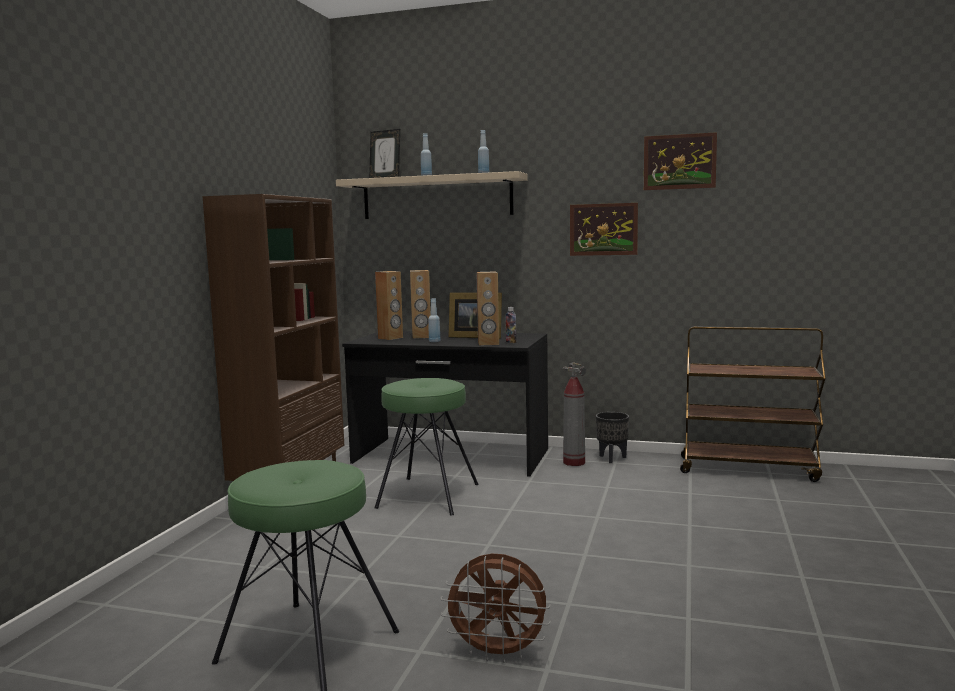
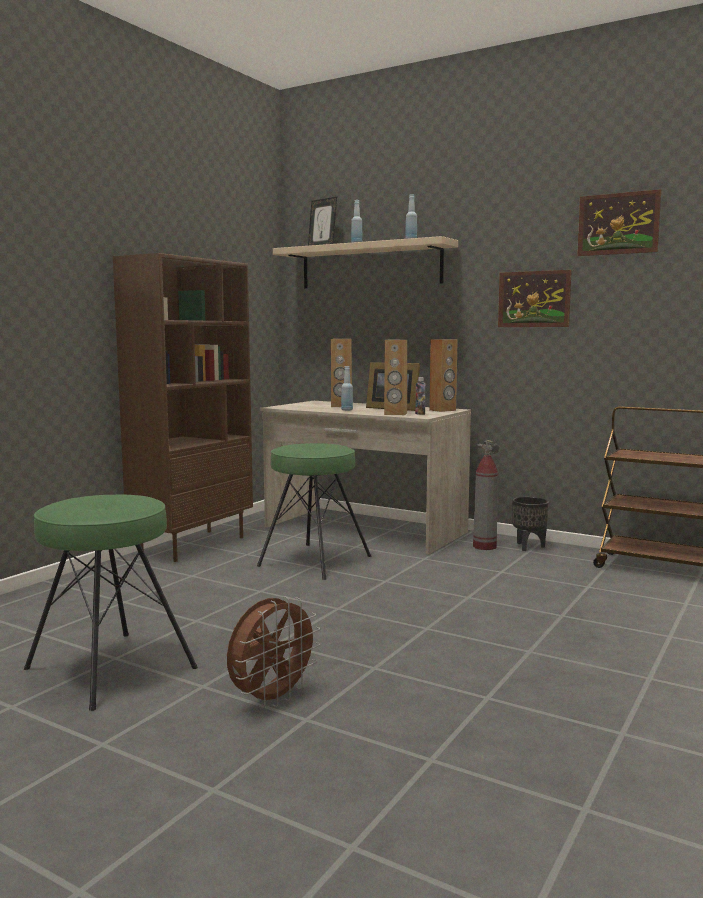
camera: 15 degrees right, 0 degrees up
black desk [342,331,548,477] -> beige desk [260,401,471,555]
brown speaker [375,271,403,340] -> brown speaker moved to [429,339,458,412]
brown fan [440,554,551,663] -> brown fan turned 75 degrees counterclockwise [227,596,320,708]

